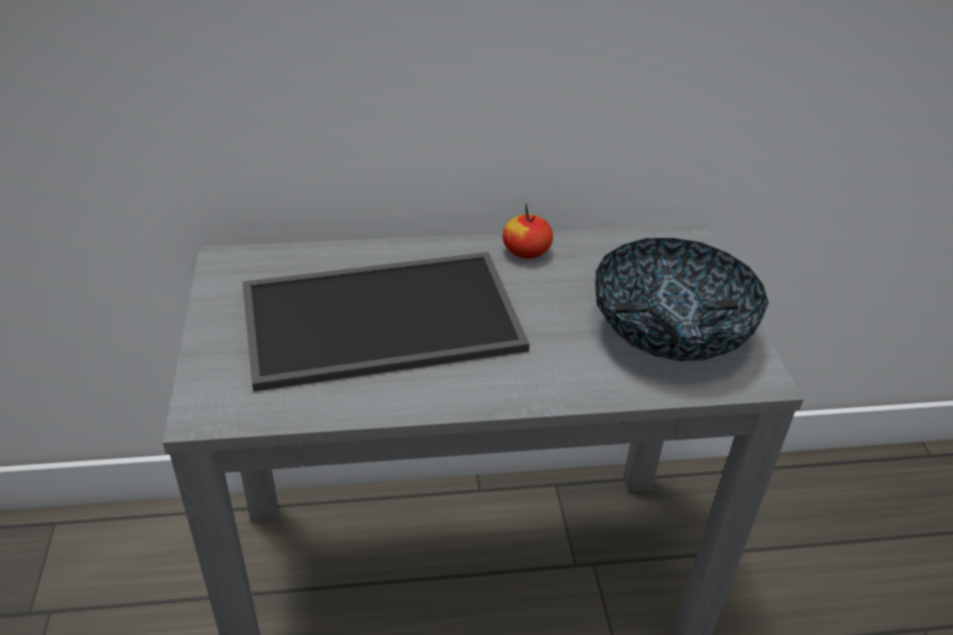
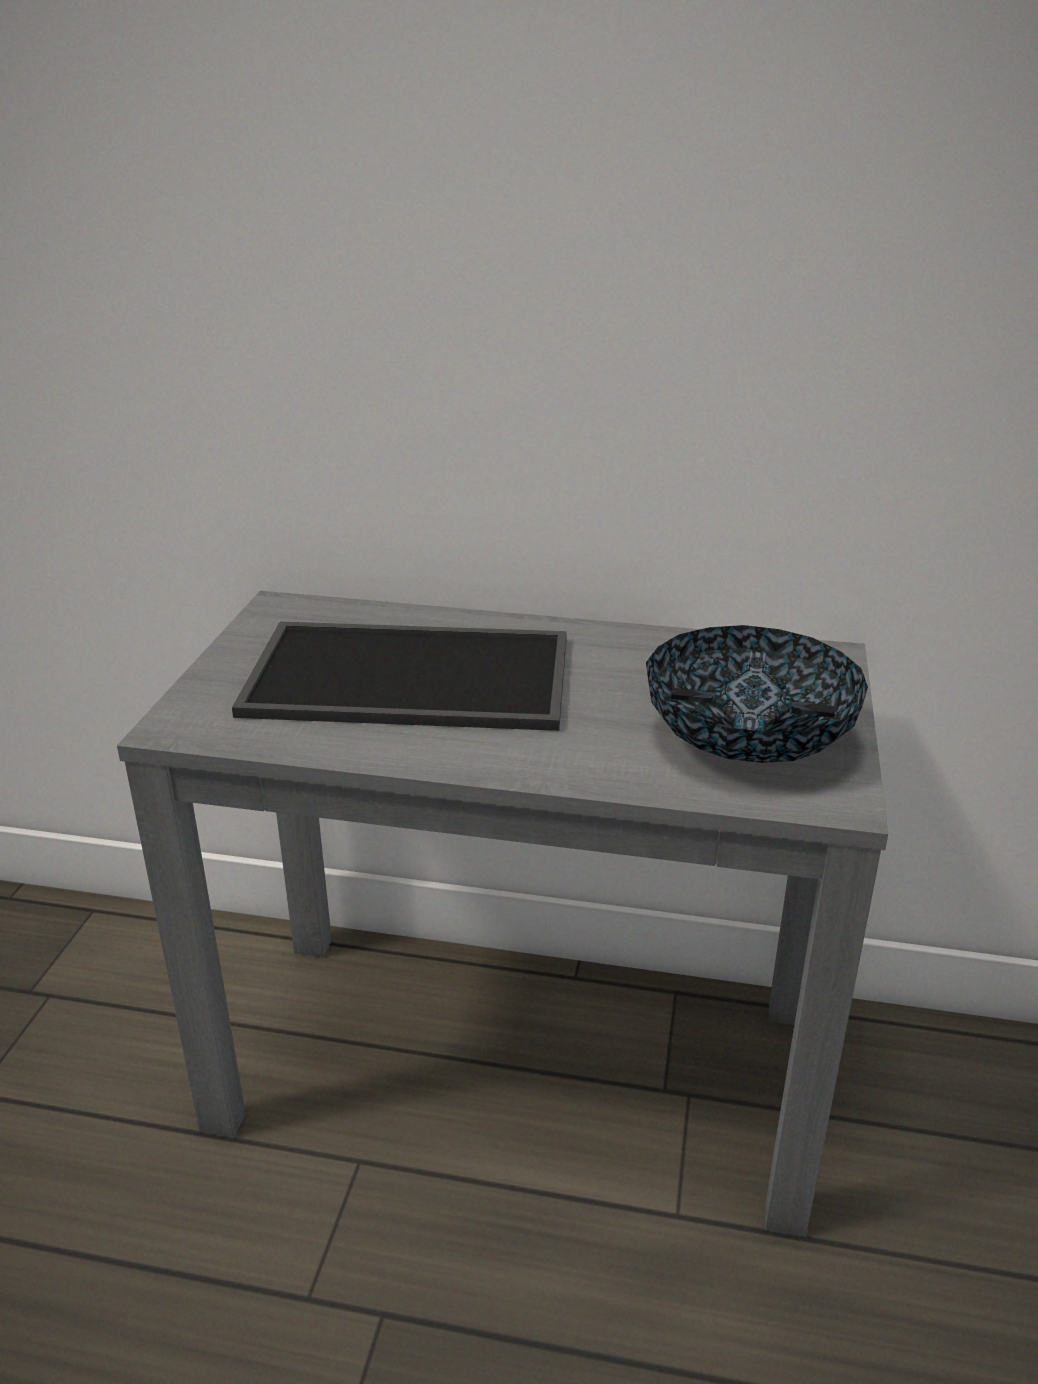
camera: 20 degrees right, 10 degrees down
apple [502,203,553,259] -> none

